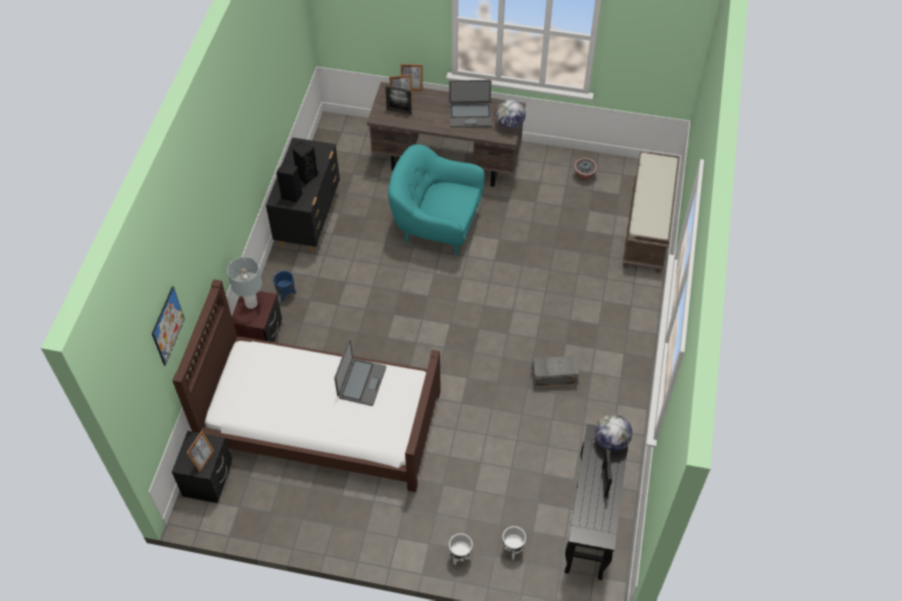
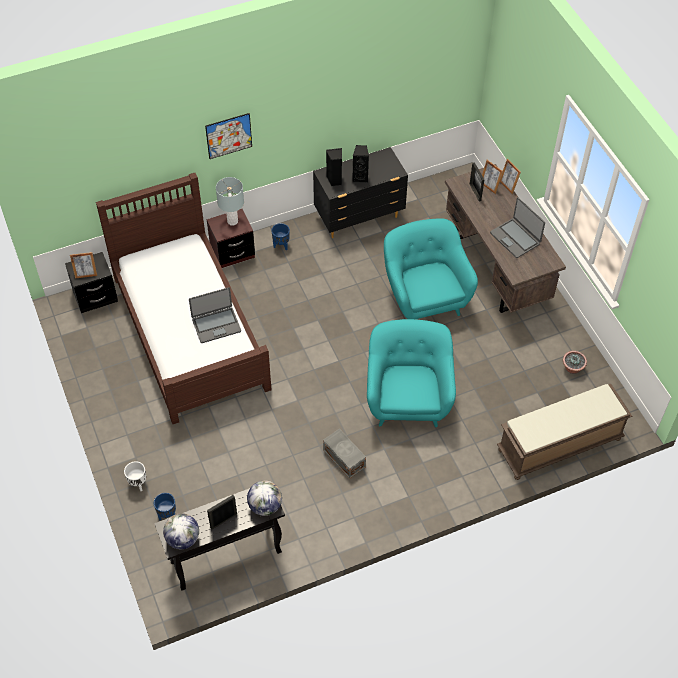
camera: 55 degrees right, 0 degrees up
picture [152,286,185,366] -> picture moved to [205,113,252,159]
globe [495,99,526,130] -> globe moved to [163,513,199,549]
white planter [502,526,526,560] -> blue planter [154,493,176,520]
none -> turquoise armchair [367,319,456,427]

